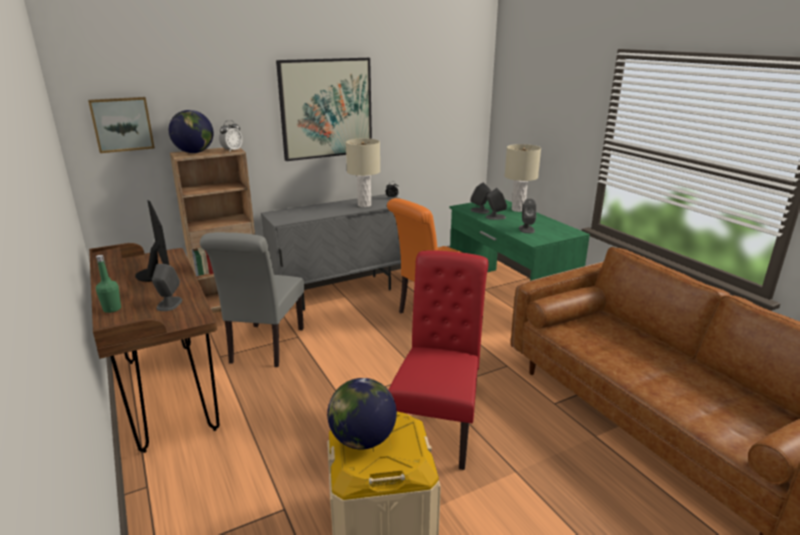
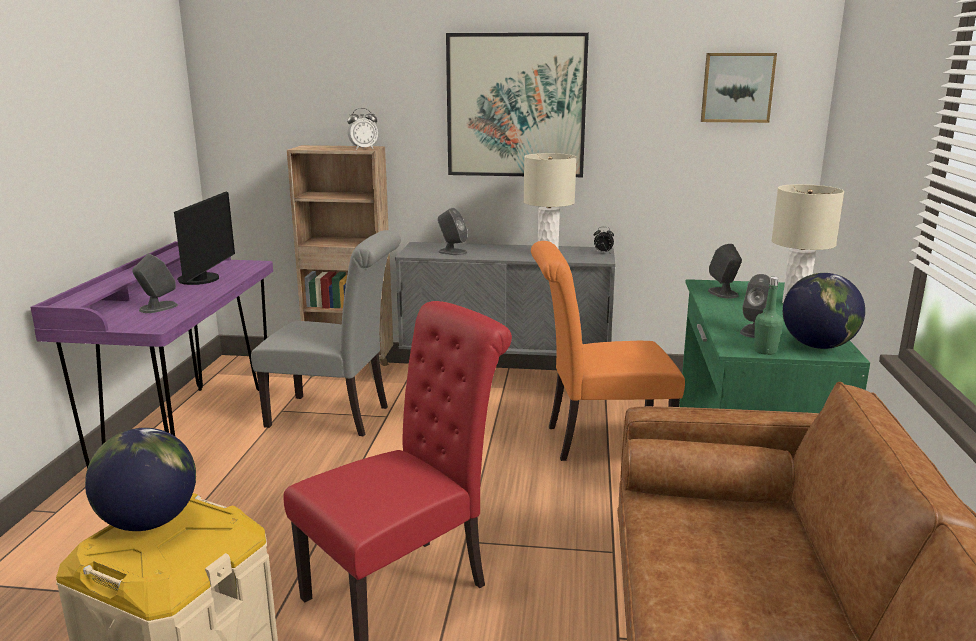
camera: 35 degrees right, 5 degrees down
picture [88,97,155,153] -> picture moved to [701,53,777,123]
brown desk [89,243,220,453] -> purple desk [31,241,273,468]
green bottle [96,255,121,313] -> green bottle moved to [754,277,783,355]
globe [169,110,214,153] -> globe moved to [783,273,865,349]
grey chair [200,232,304,367] -> grey chair turned 120 degrees counterclockwise [251,230,401,436]
grey speaker [486,188,507,220] -> grey speaker moved to [438,208,468,255]

